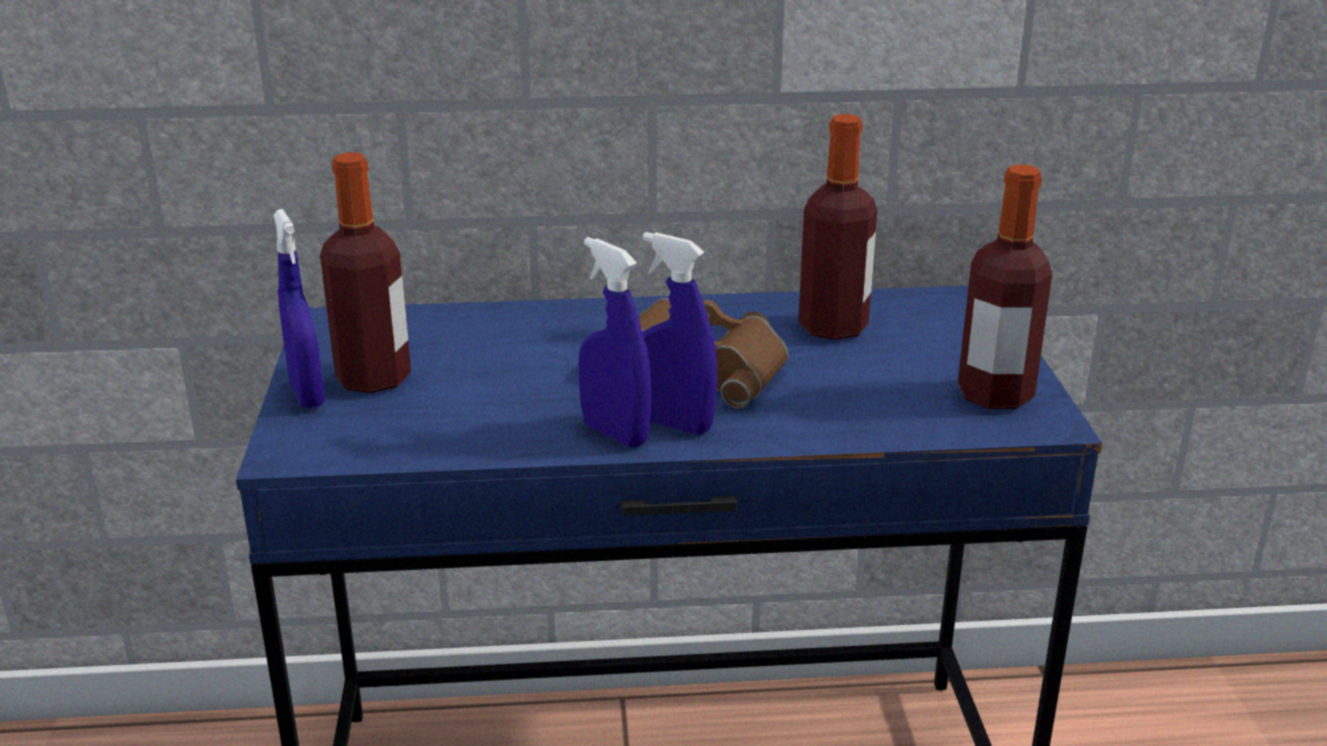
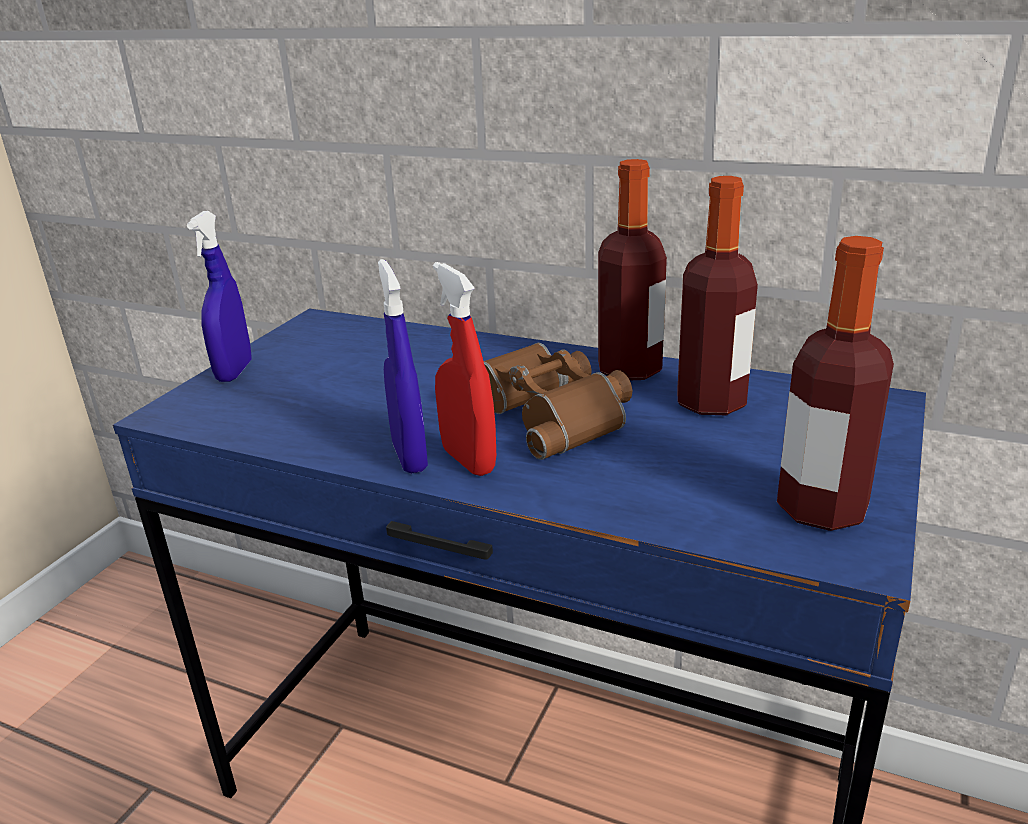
camera: 30 degrees right, 0 degrees up
bottle [320,152,411,393] -> bottle moved to [598,159,667,380]
blue spray bottle [643,232,717,435] -> red spray bottle [433,262,496,476]

